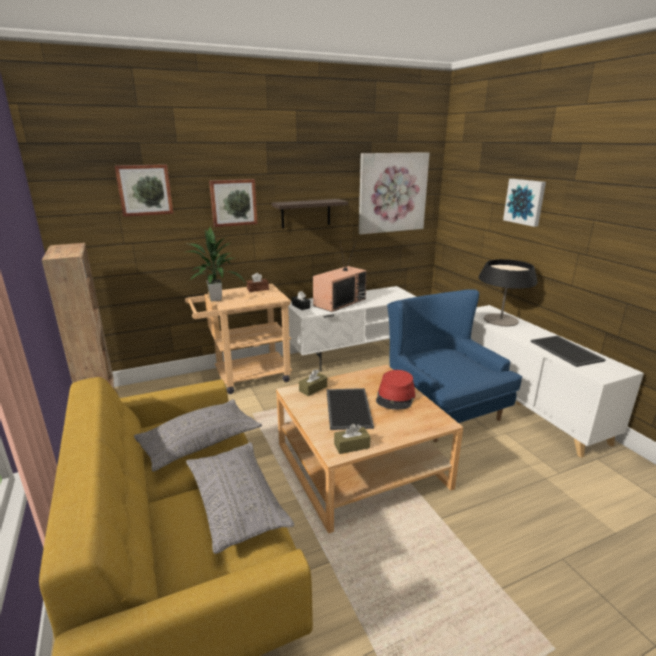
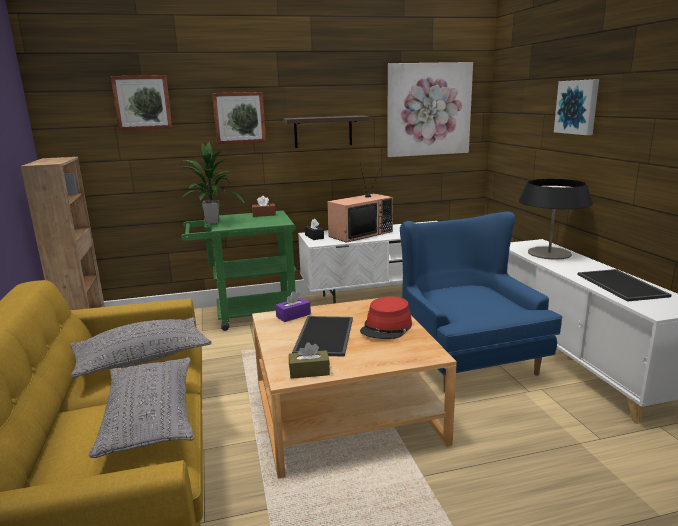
camera: 10 degrees right, 5 degrees down
beige cart [185,284,292,394] -> green cart [181,211,297,331]
brown tissue box [299,369,327,396] -> purple tissue box [275,291,311,322]

